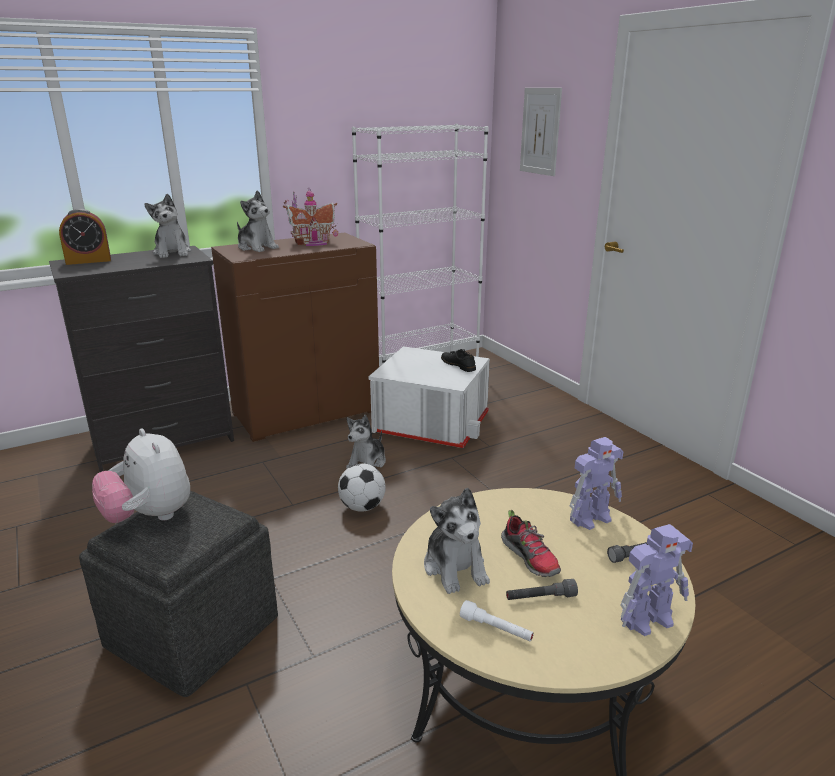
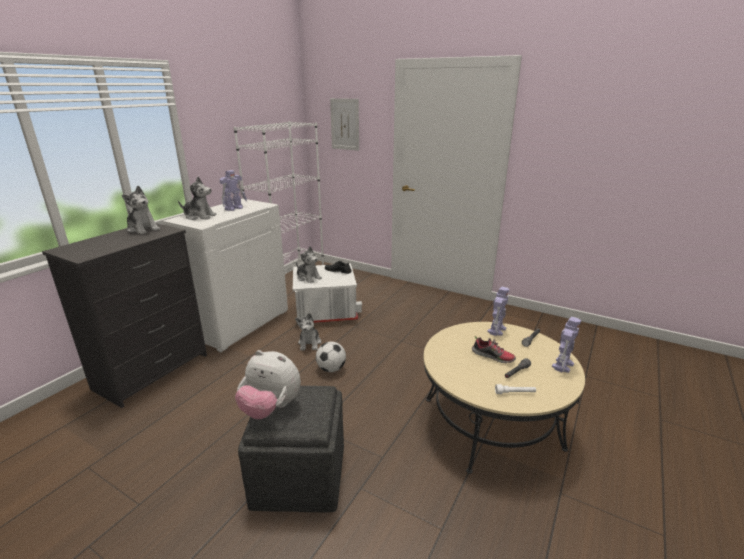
camera: 30 degrees left, 0 degrees up
alarm clock [59,209,111,265] -> none
brown cabinet [211,233,379,442] -> white cabinet [163,199,288,352]
toy house [283,187,339,246] -> toy robot [220,170,247,211]
plush toy [424,488,490,594] -> plush toy moved to [296,246,322,283]

